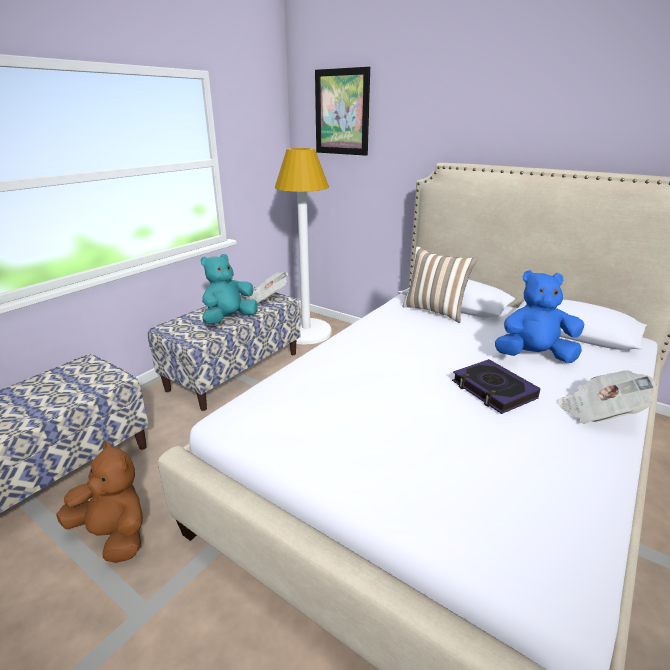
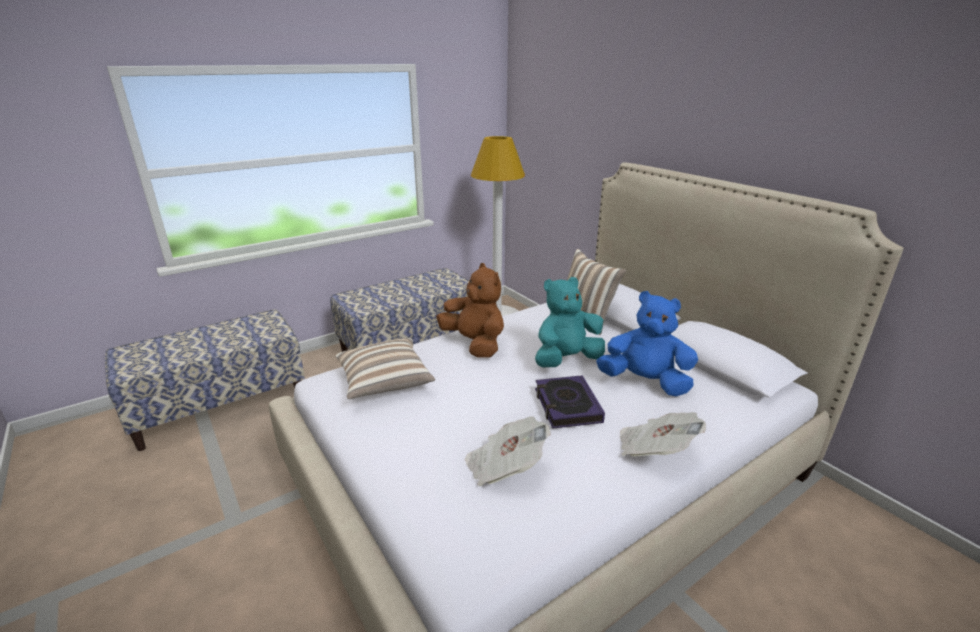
camera: 20 degrees right, 0 degrees up
brown plush toy [56,442,143,563] -> brown plush toy moved to [436,263,504,358]
turquoise plush toy [201,254,258,324] -> turquoise plush toy moved to [535,277,605,367]
newspaper [246,272,289,303] -> newspaper moved to [465,416,551,486]
picture [315,67,370,156] -> none
none -> pillow [335,338,435,399]

